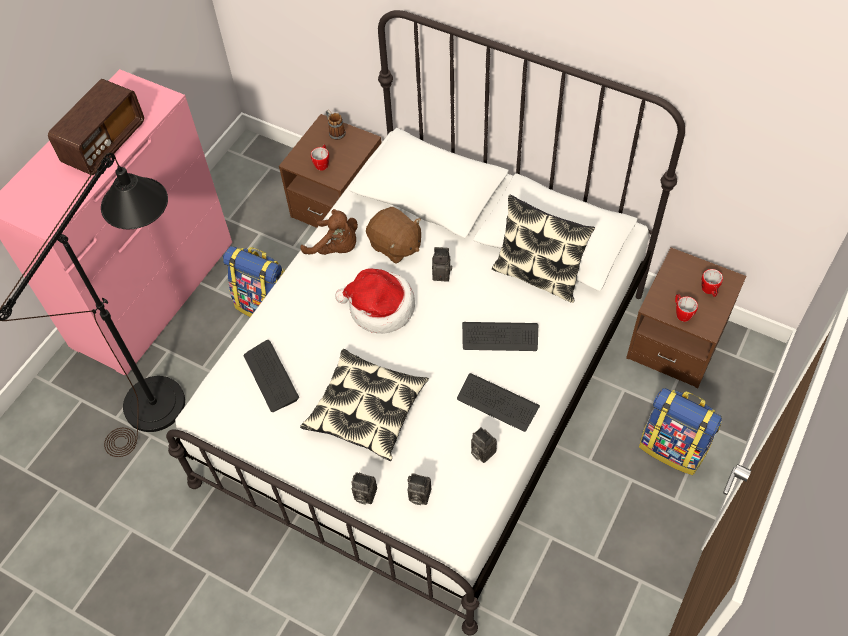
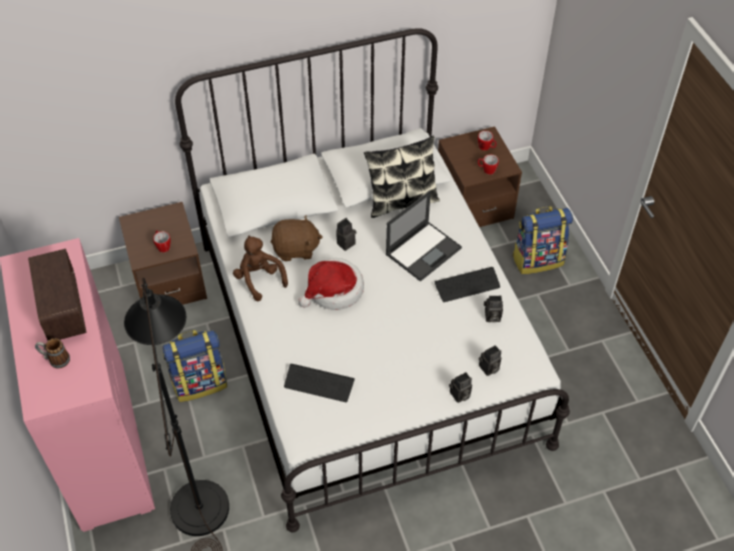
camera: 50 degrees left, 5 degrees down
brown plush toy [300,209,358,255] -> brown plush toy turned 105 degrees counterclockwise [233,236,288,301]
pillow [300,349,429,461] -> none
mug [326,110,346,140] -> mug moved to [35,338,70,368]
keyboard [462,322,538,351] -> laptop [386,191,462,282]

